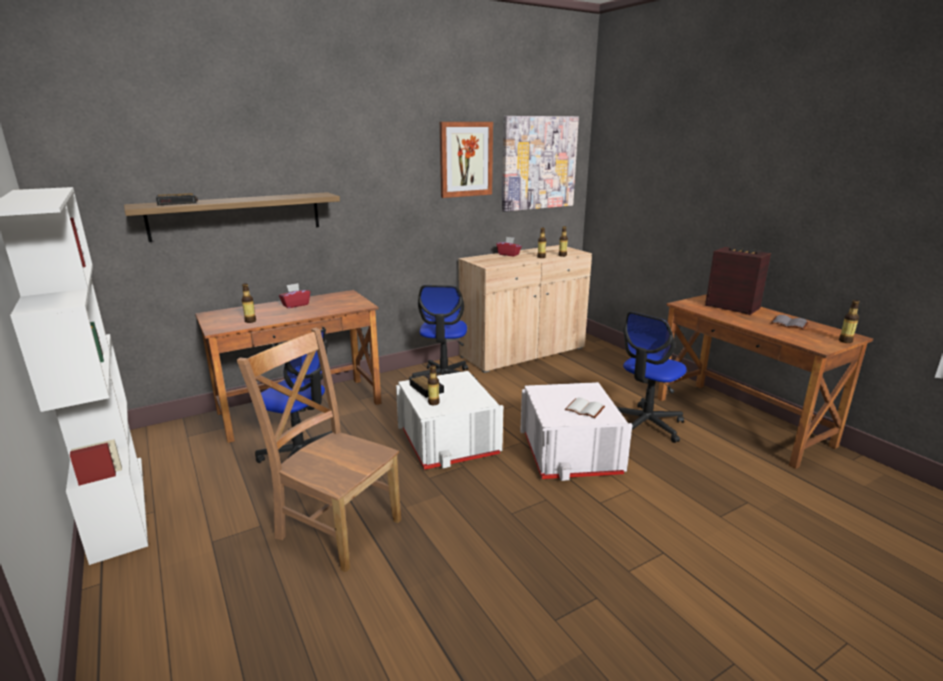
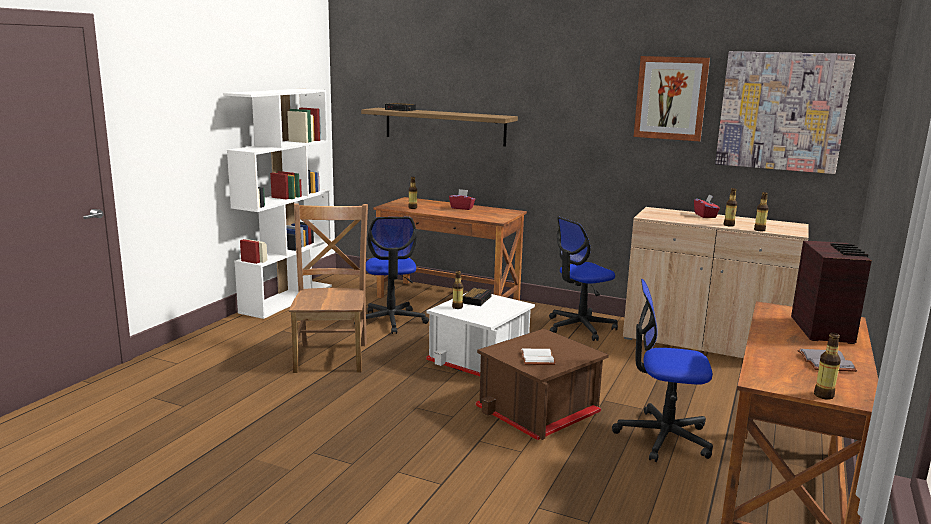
camera: 55 degrees right, 5 degrees down
white storage box [520,382,632,481] -> brown storage box [475,329,608,440]

